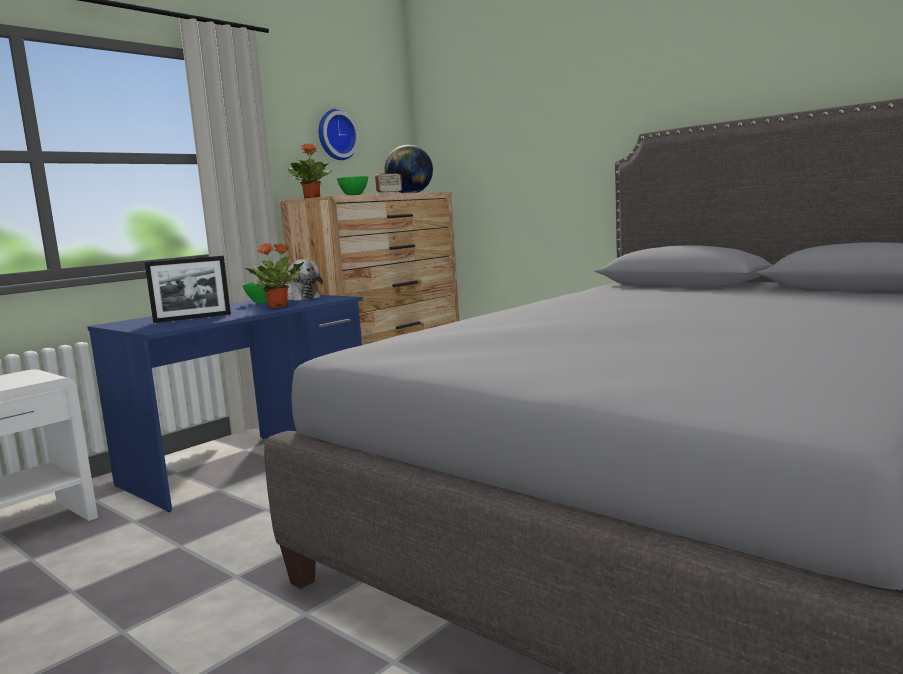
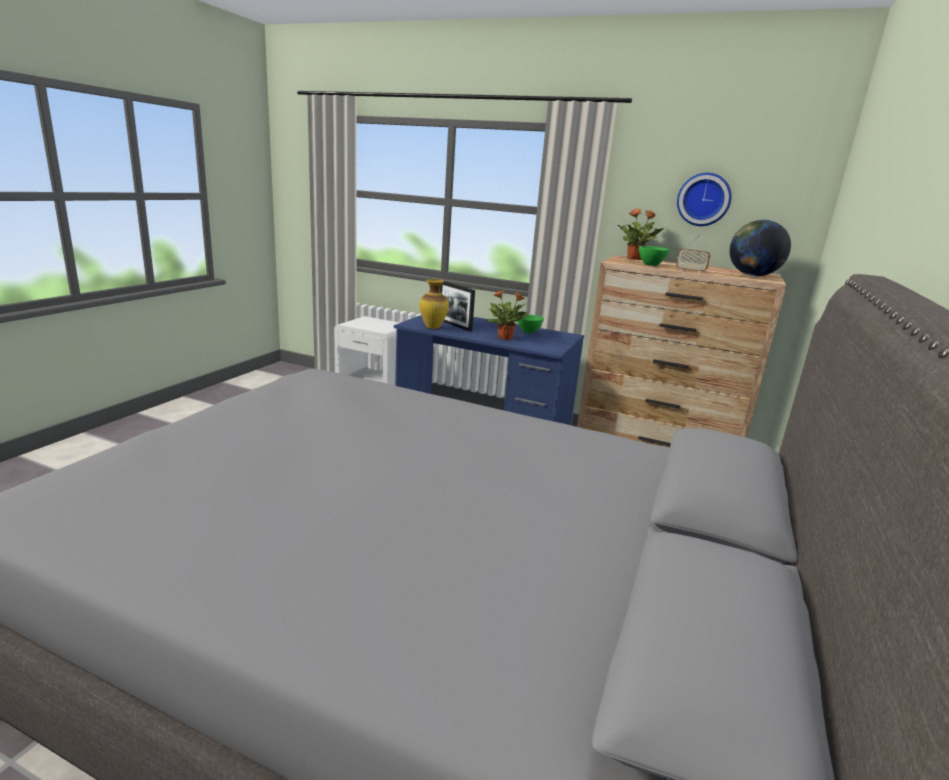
camera: 70 degrees right, 10 degrees up
plush toy [287,259,323,301] -> none
none -> vase [419,279,449,329]

